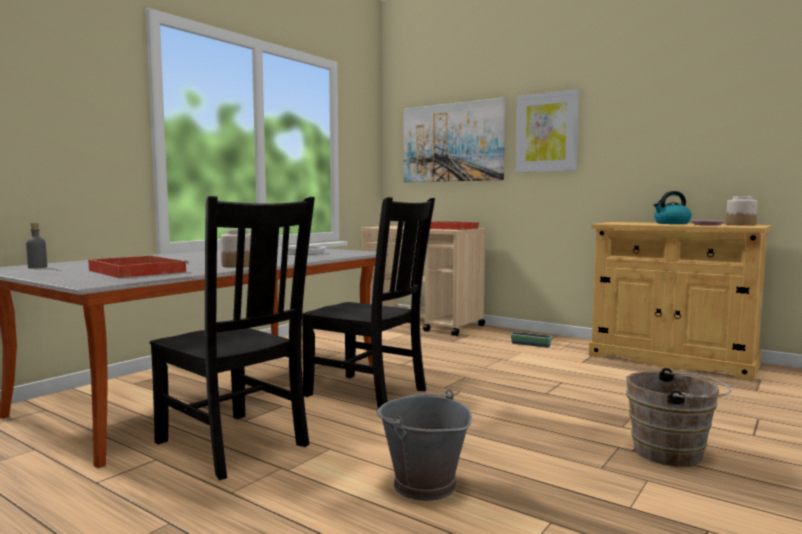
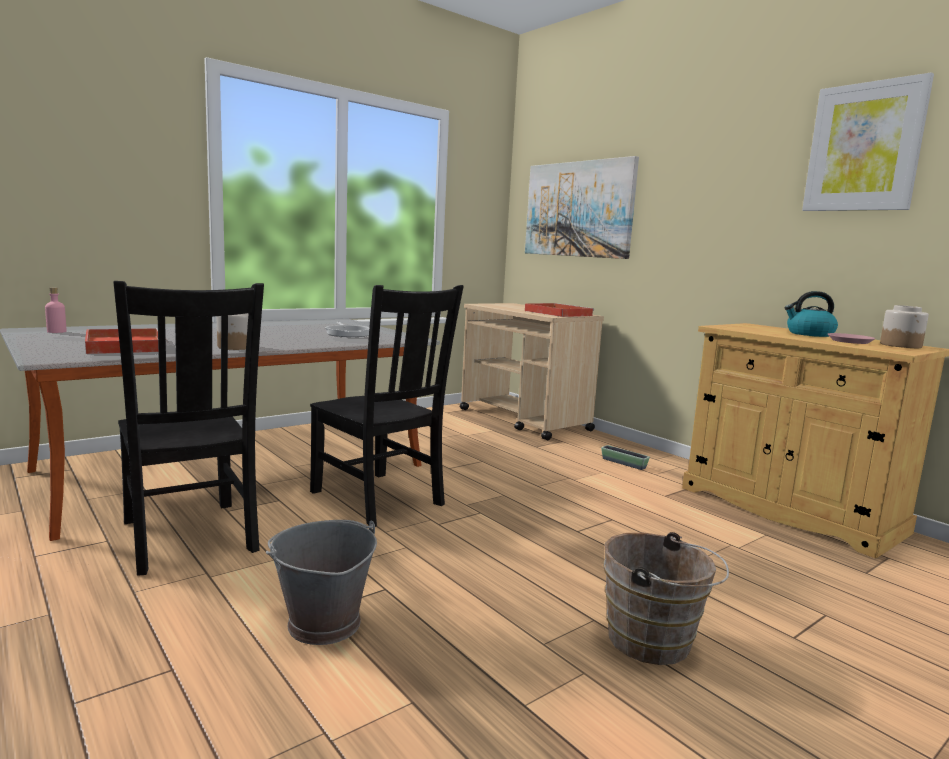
camera: 15 degrees right, 5 degrees up
grey bottle [26,223,47,269] -> pink bottle [45,287,67,333]
picture [516,89,579,173] -> picture moved to [802,72,934,211]

